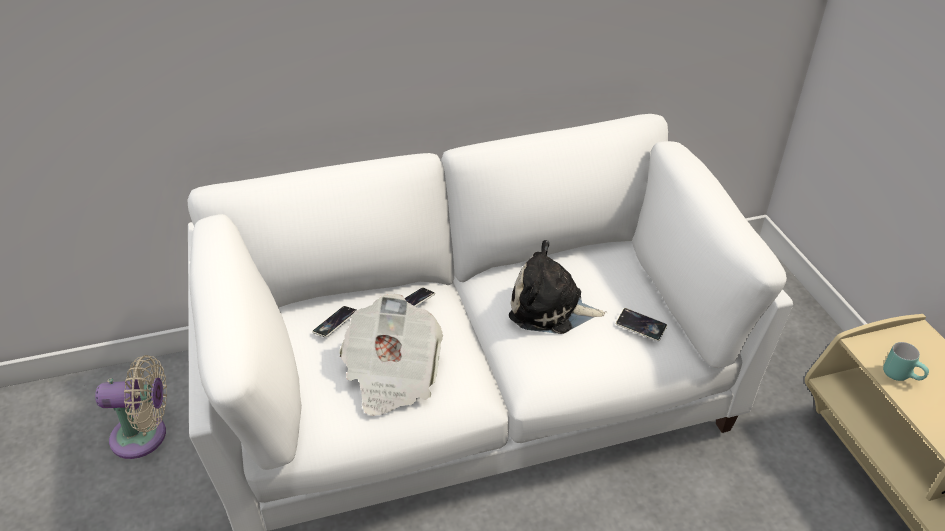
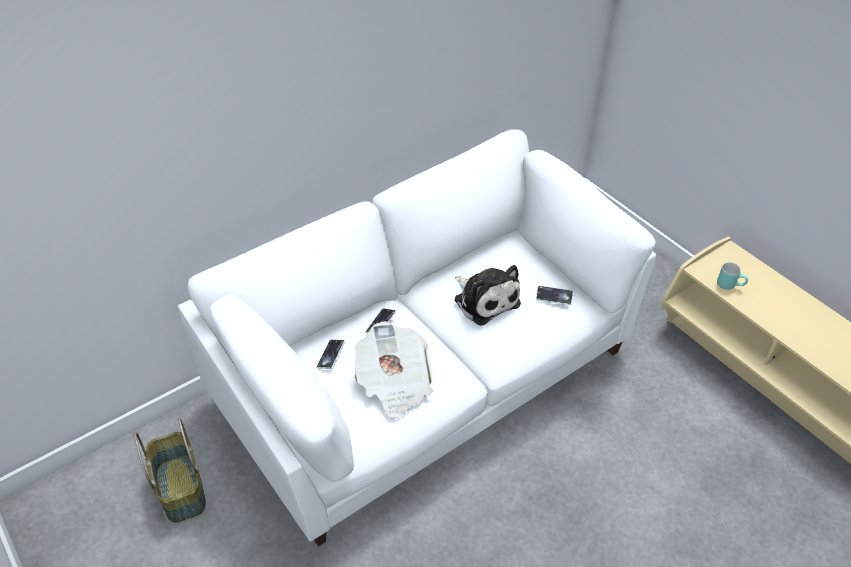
camera: 20 degrees left, 5 degrees up
beige fan [95,355,167,459] -> basket [134,418,206,523]
plush toy [509,240,608,334] -> plush toy turned 120 degrees counterclockwise [455,265,521,326]

